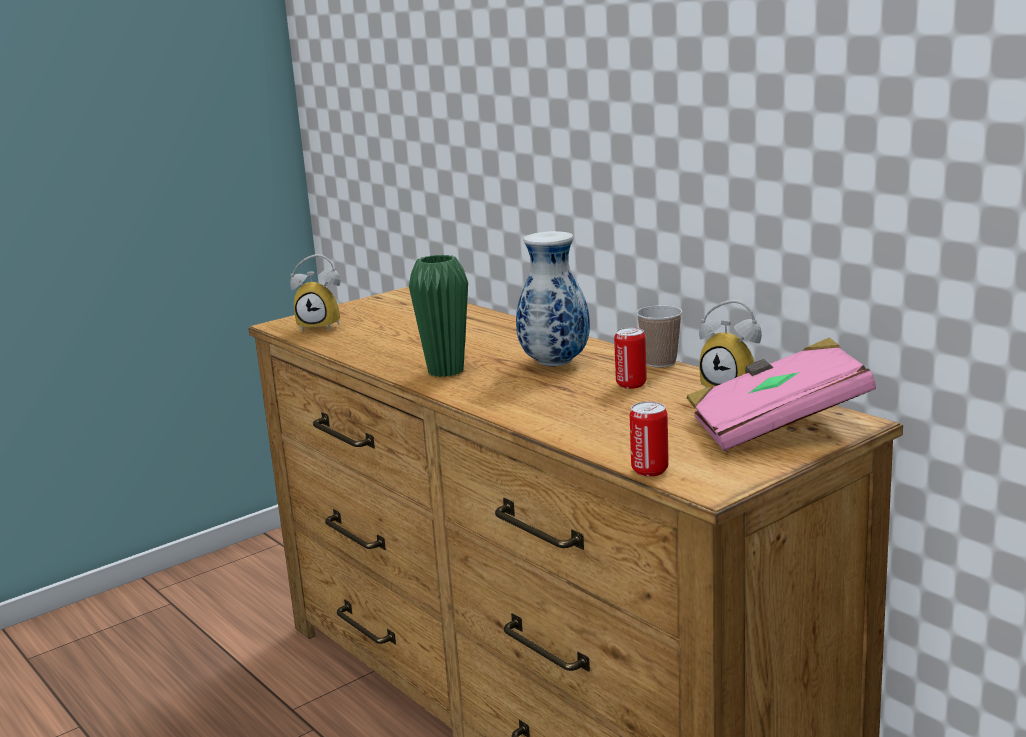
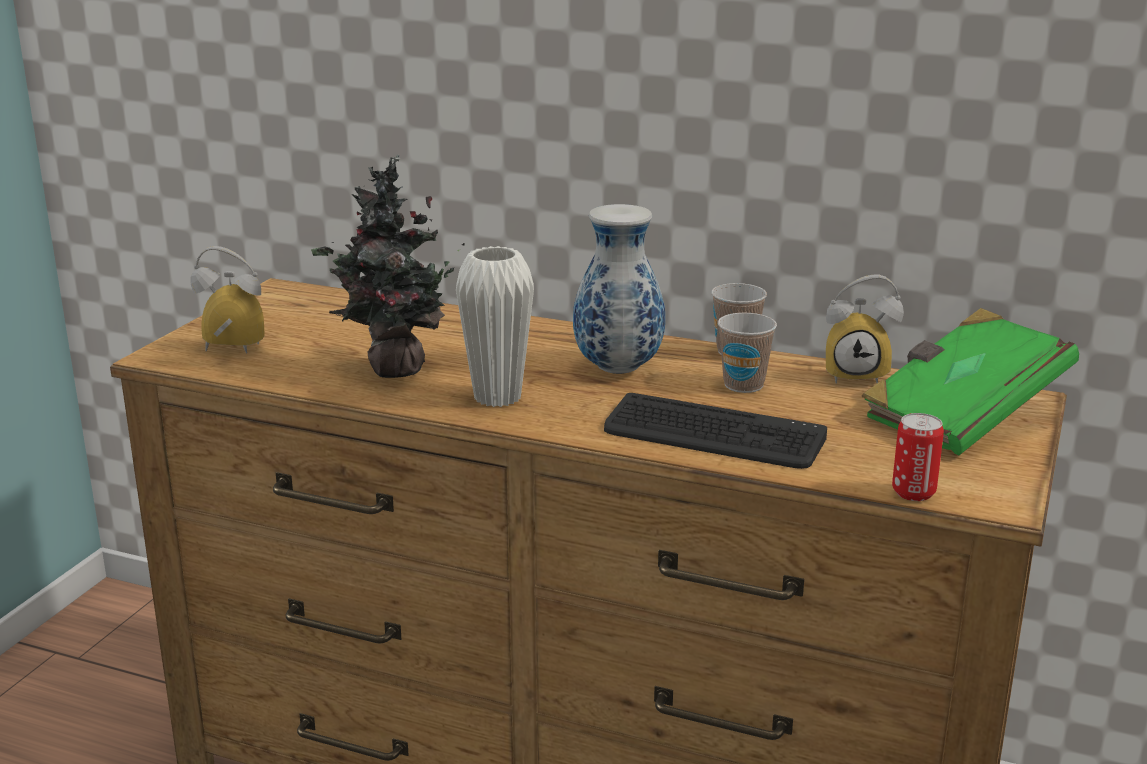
camera: 30 degrees left, 5 degrees up
alarm clock [290,254,340,332] -> alarm clock turned 150 degrees counterclockwise [190,246,265,354]
green vase [409,255,468,377] -> white vase [456,246,534,407]
can [614,327,647,389] -> cup [718,313,777,393]
pink book [687,337,876,451] -> green book [861,308,1079,455]
none -> potted plant [311,154,465,378]
none -> keyboard [604,393,827,469]

